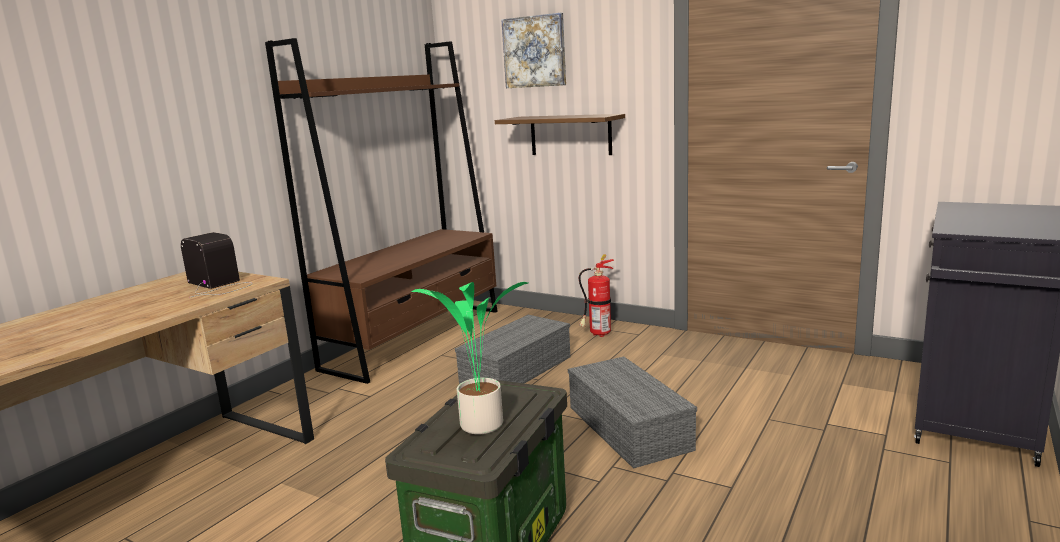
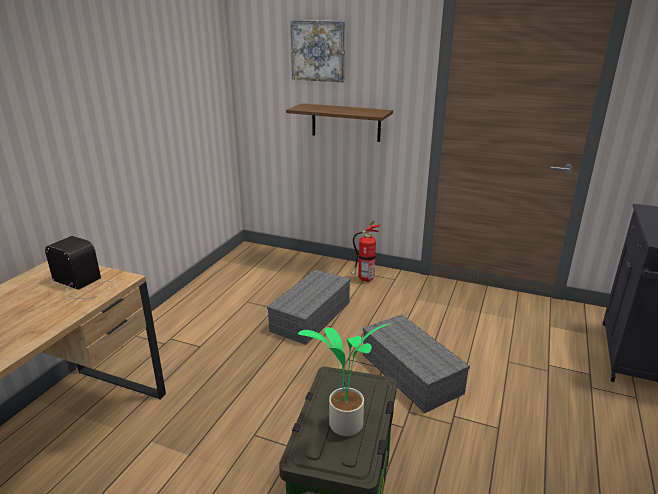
camera: 10 degrees left, 10 degrees up
brown bookcase [265,38,498,384] -> none

